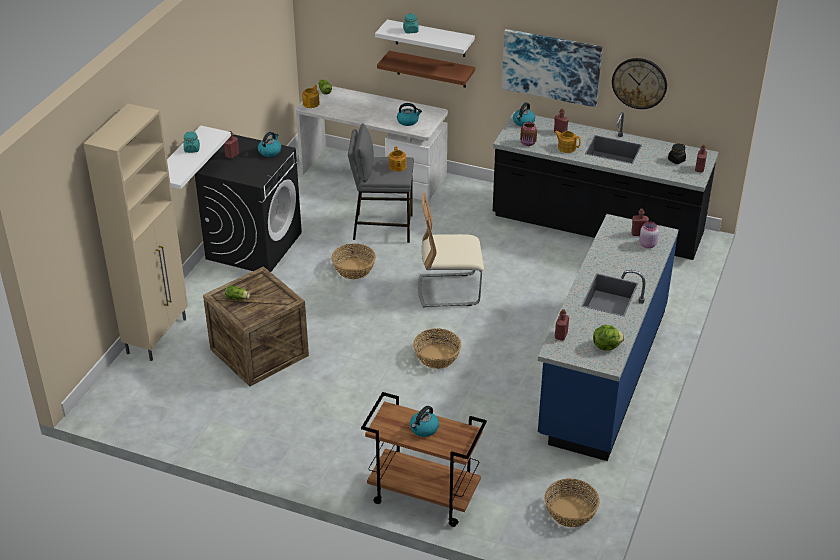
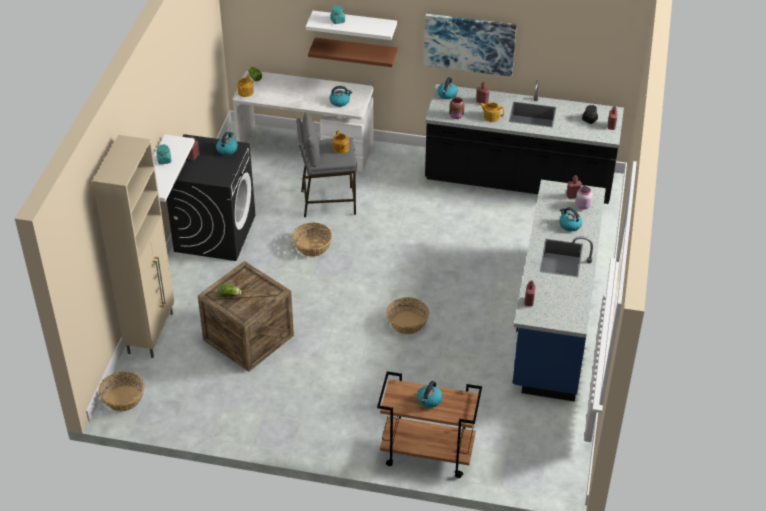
camera: 10 degrees left, 5 degrees up
beige chair [418,192,484,307] -> none
basket [544,479,600,527] -> basket moved to [99,371,144,411]
lettuce [593,325,625,351] -> none
wall clock [612,58,667,109] -> none
none -> kettle [559,207,582,231]

